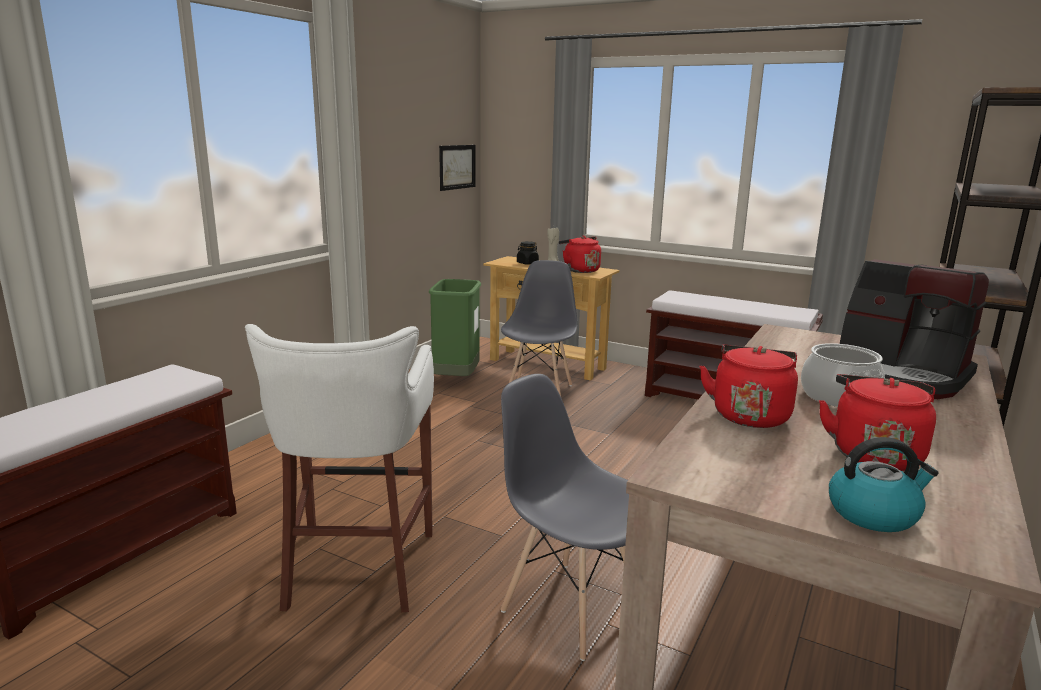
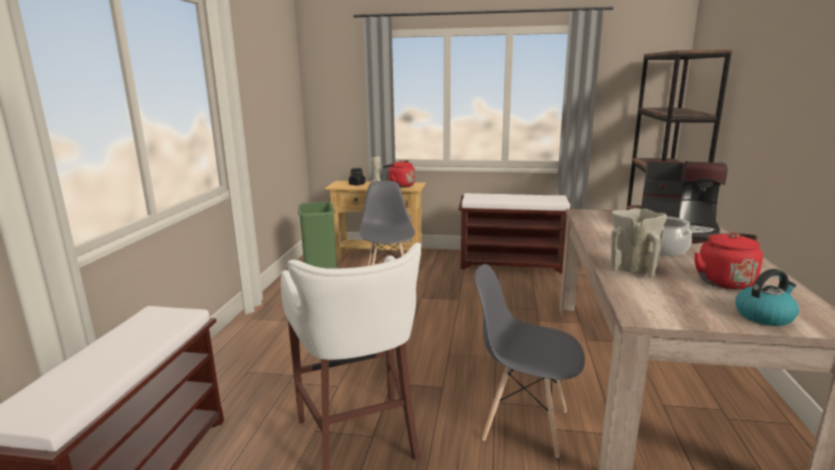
camera: 20 degrees left, 0 degrees up
picture [439,145,475,191] -> none
red kettle [699,345,798,428] -> beige vase [611,208,667,277]

